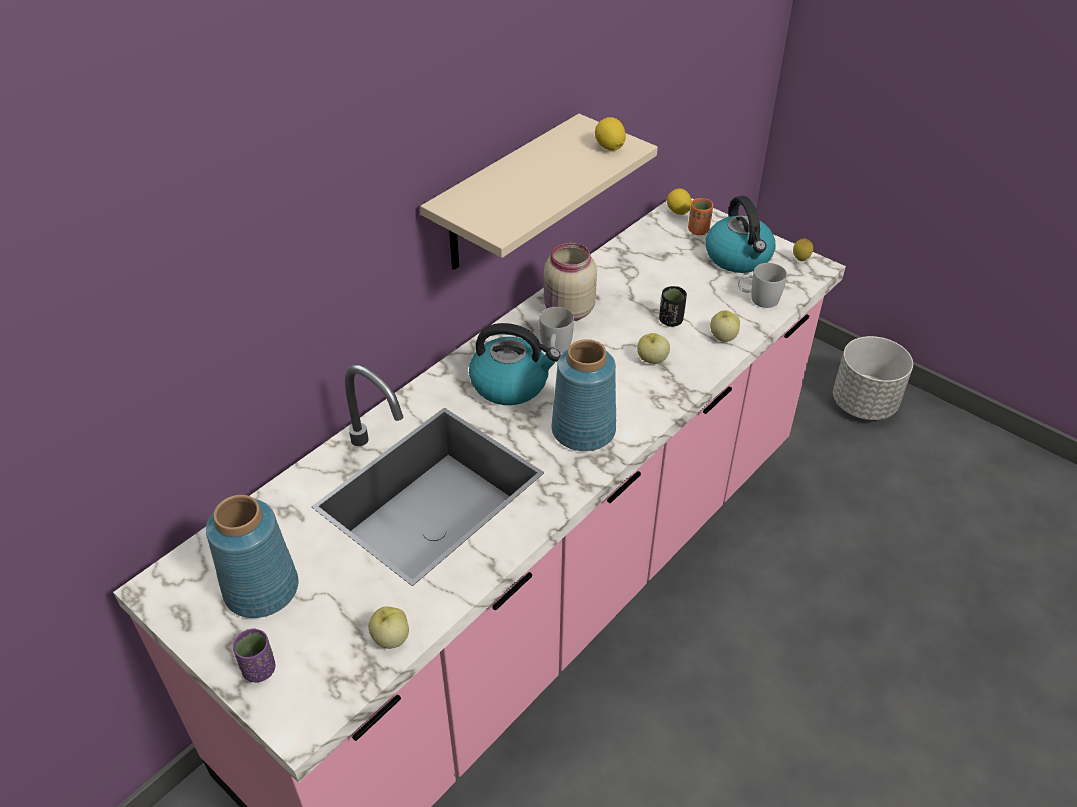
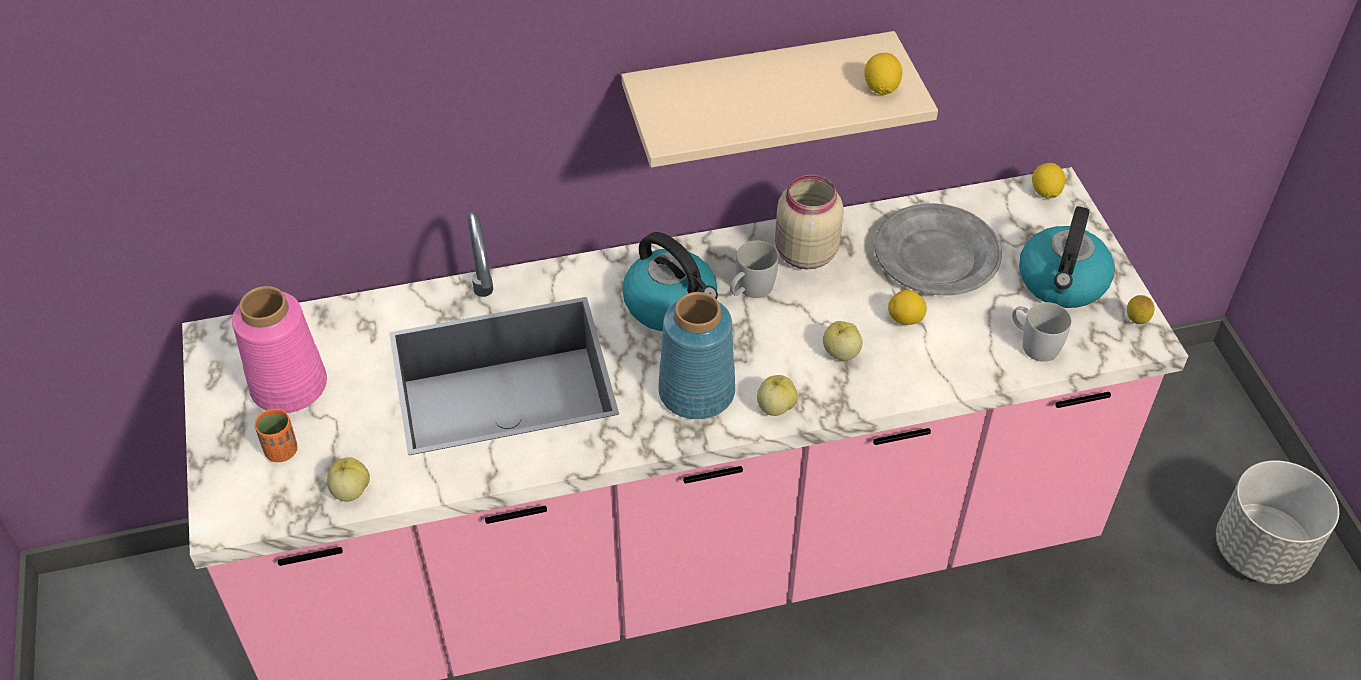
camera: 35 degrees right, 5 degrees up
blue vase [206,495,298,618] -> pink vase [232,286,327,413]
purple cup [233,629,275,682] -> none
black cup [659,286,687,327] -> lemon [888,290,927,325]
orange cup [688,198,713,235] -> orange cup moved to [255,409,298,462]
apple [710,310,740,342] -> apple moved to [757,375,798,416]
none -> grey plate [874,203,1002,296]

